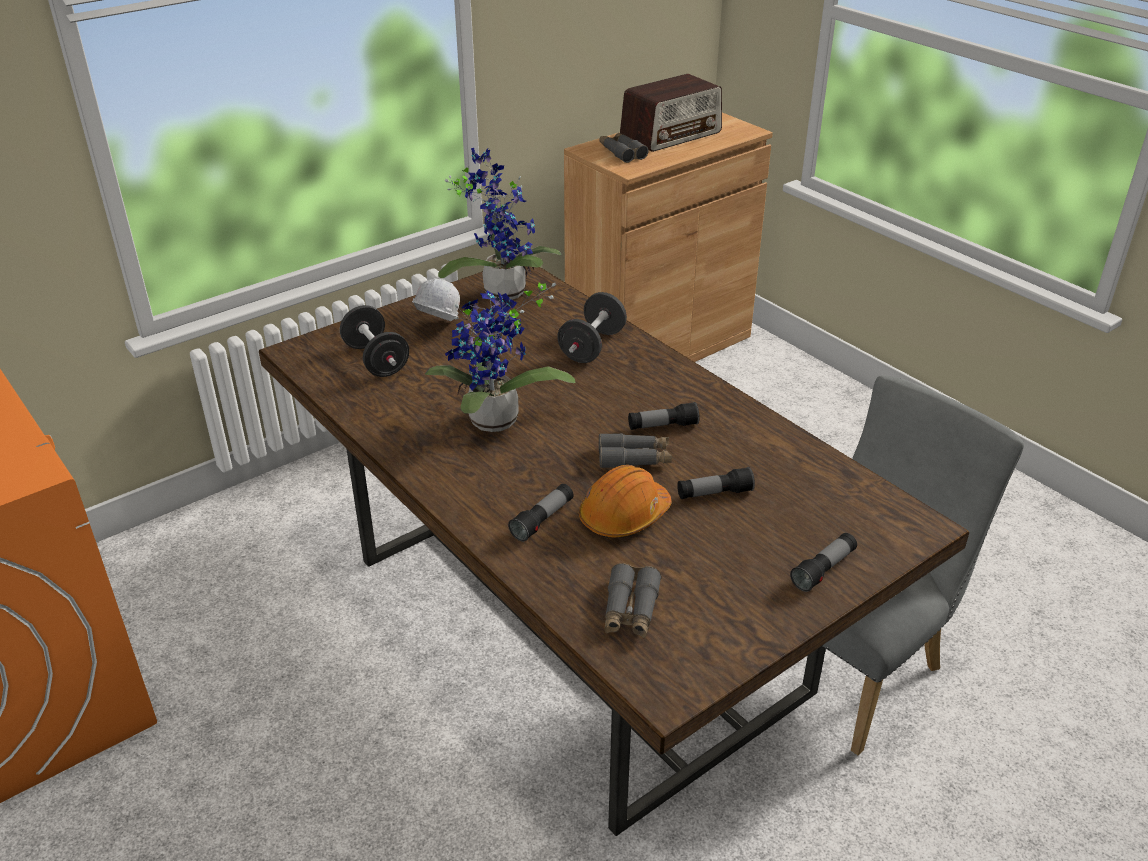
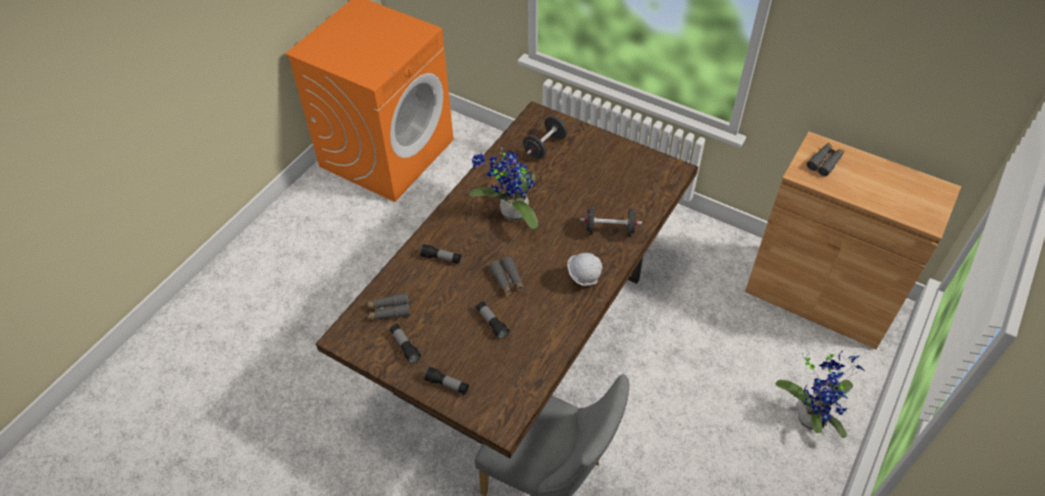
camera: 70 degrees right, 15 degrees up
white hard hat [411,278,460,321] -> white hard hat moved to [567,253,603,286]
potted plant [438,148,562,300] -> potted plant moved to [775,350,865,438]
orange hard hat [579,465,671,538] -> none
radio [620,74,722,152] -> none
flashlight [628,402,699,430] -> flashlight moved to [390,324,421,363]

